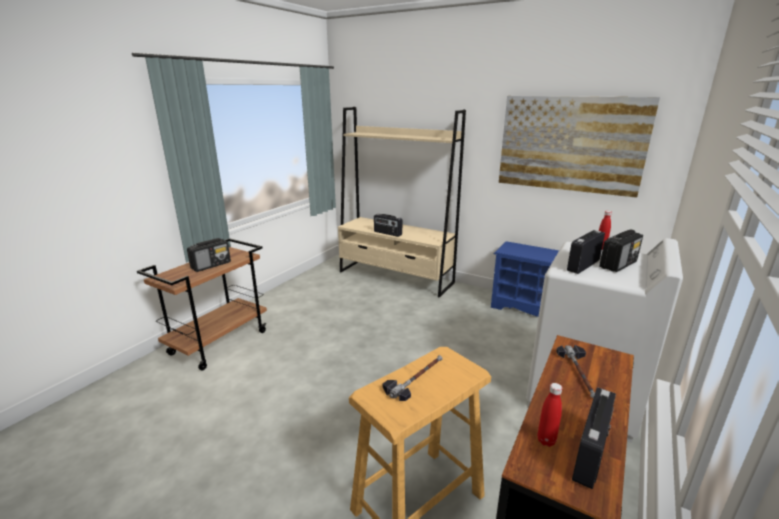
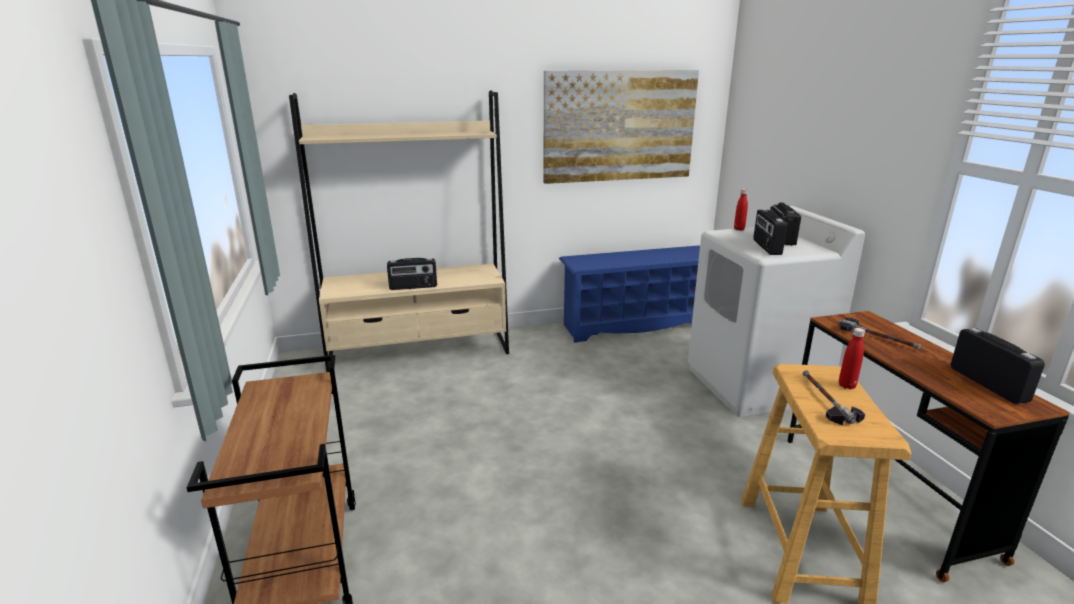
camera: 45 degrees left, 0 degrees up
radio [187,238,231,272] -> none
red bottle [537,383,562,447] -> red bottle moved to [839,328,865,389]

